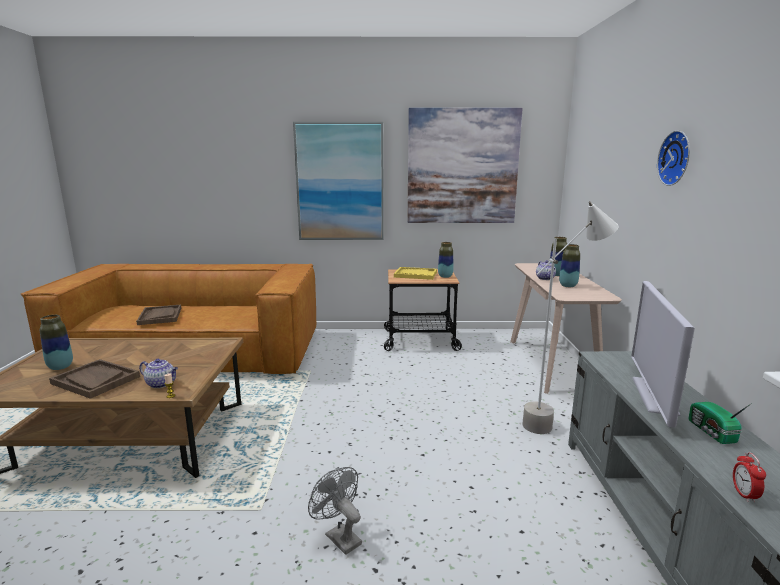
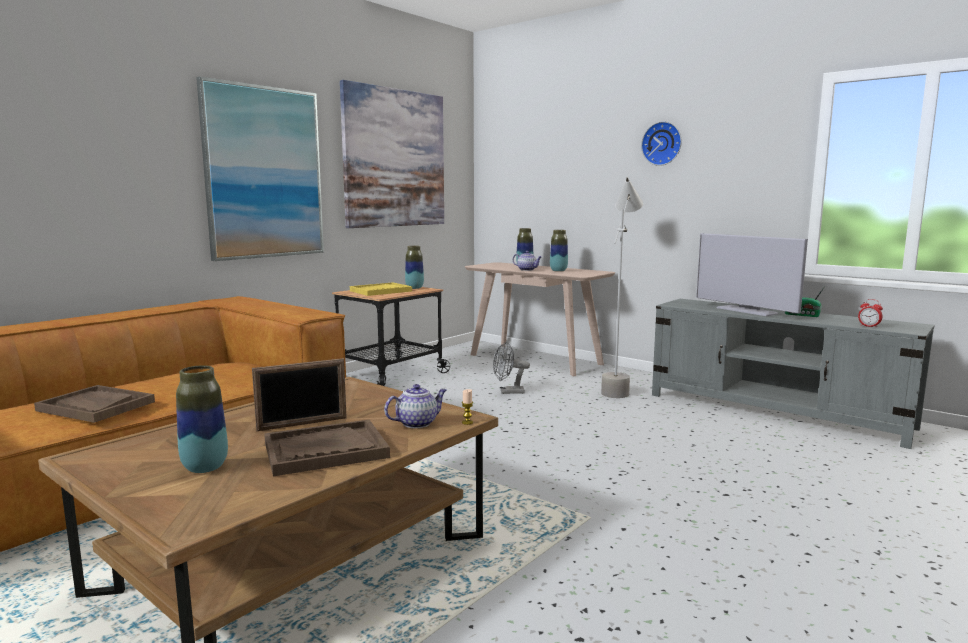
camera: 50 degrees left, 5 degrees down
grey fan [308,467,362,555] -> grey fan moved to [493,341,530,394]
none -> picture frame [252,358,347,431]

